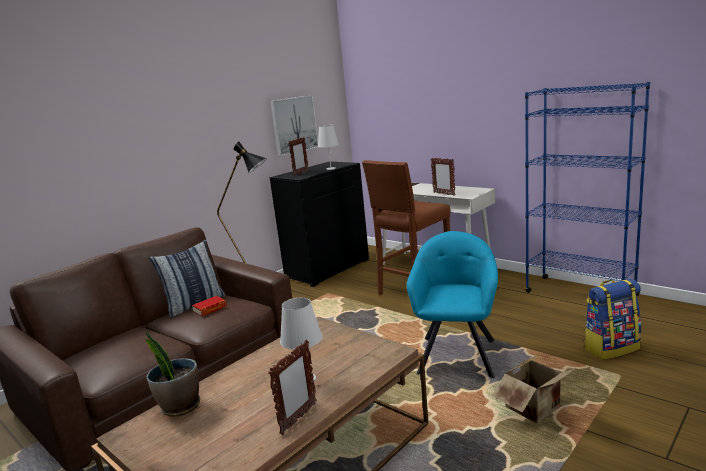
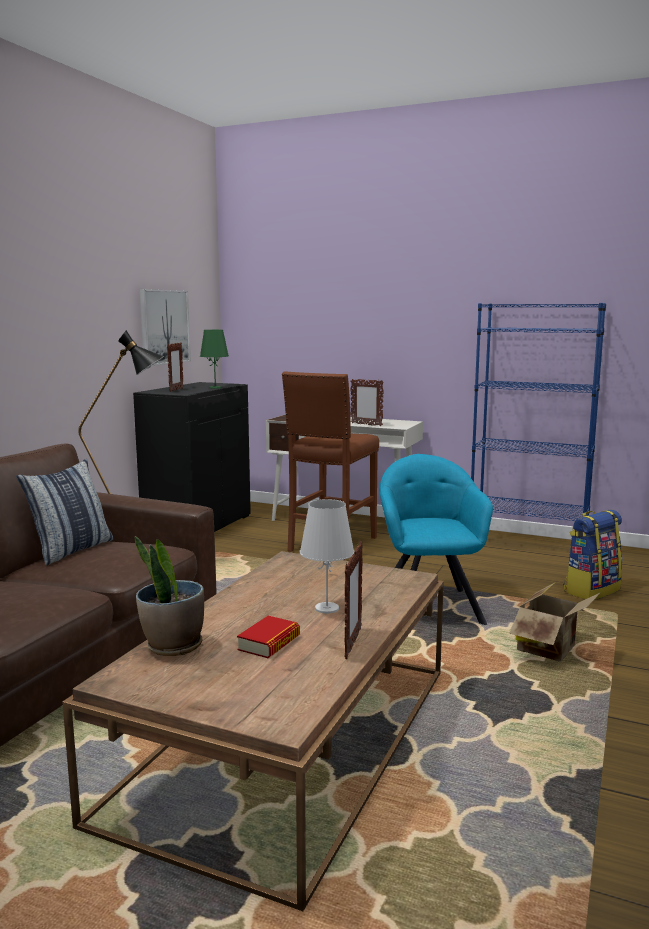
camera: 20 degrees left, 5 degrees down
book [192,296,227,317] -> book moved to [237,616,300,658]
white table lamp [318,125,339,170] -> green table lamp [200,330,229,389]

